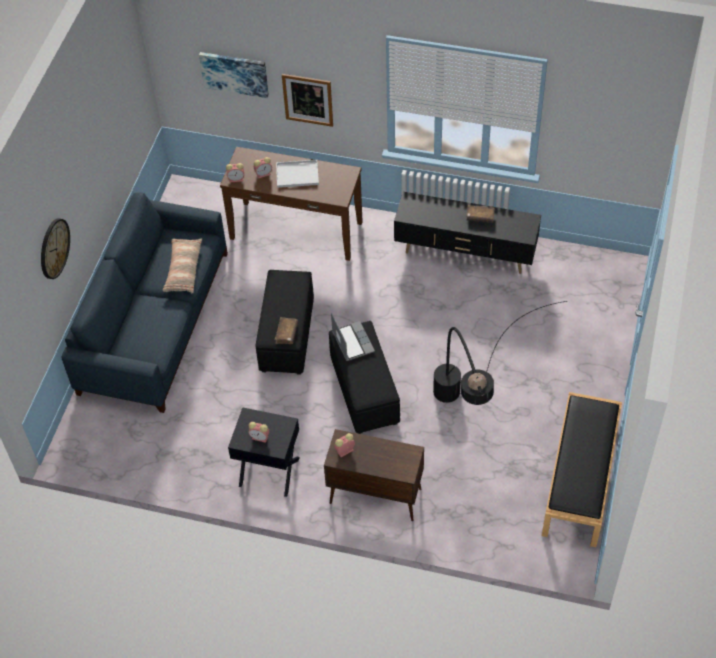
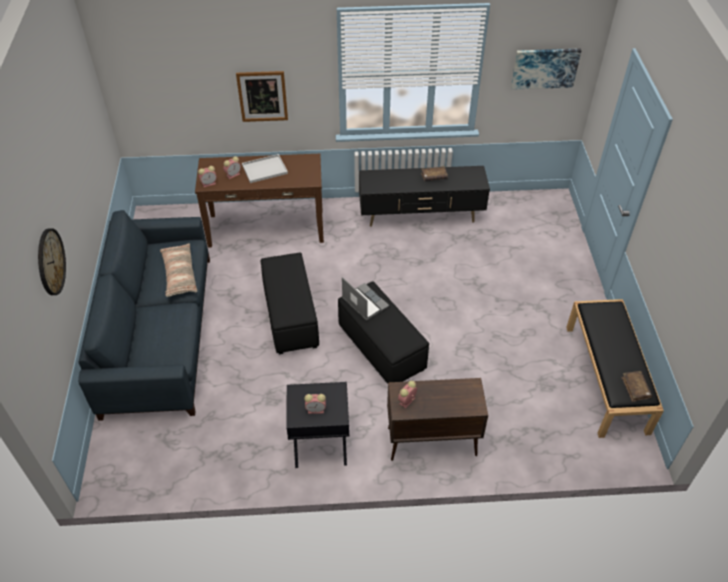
camera: 20 degrees left, 5 degrees down
picture [199,52,269,98] -> picture moved to [511,48,581,90]
brown book [275,317,299,344] -> brown book moved to [621,371,652,402]
black floor lamp [433,301,567,405] -> none

